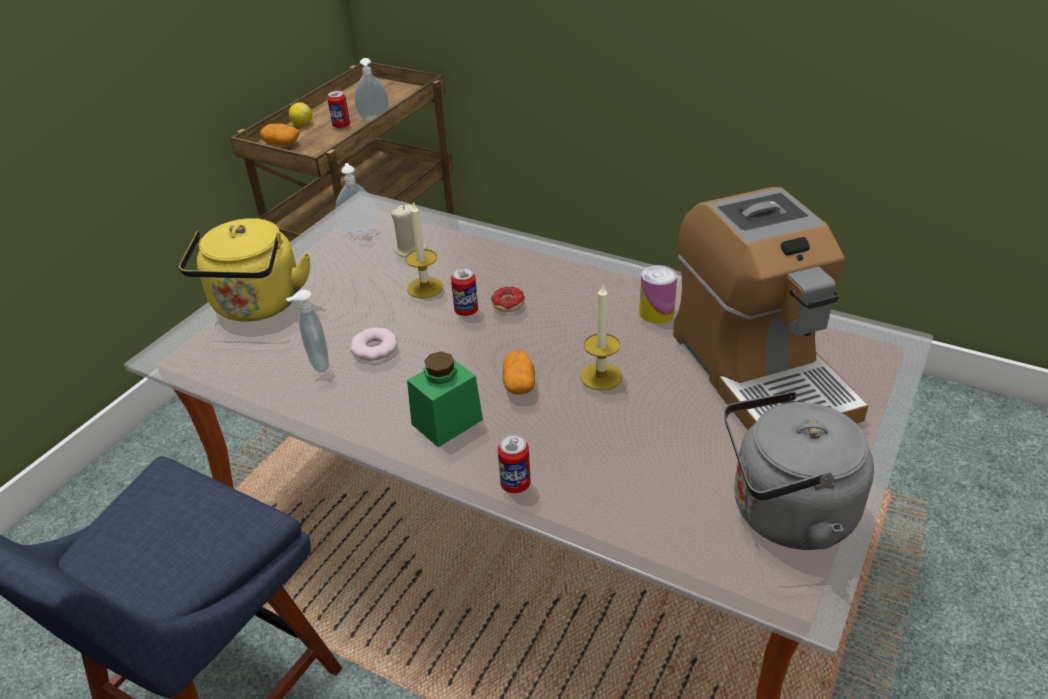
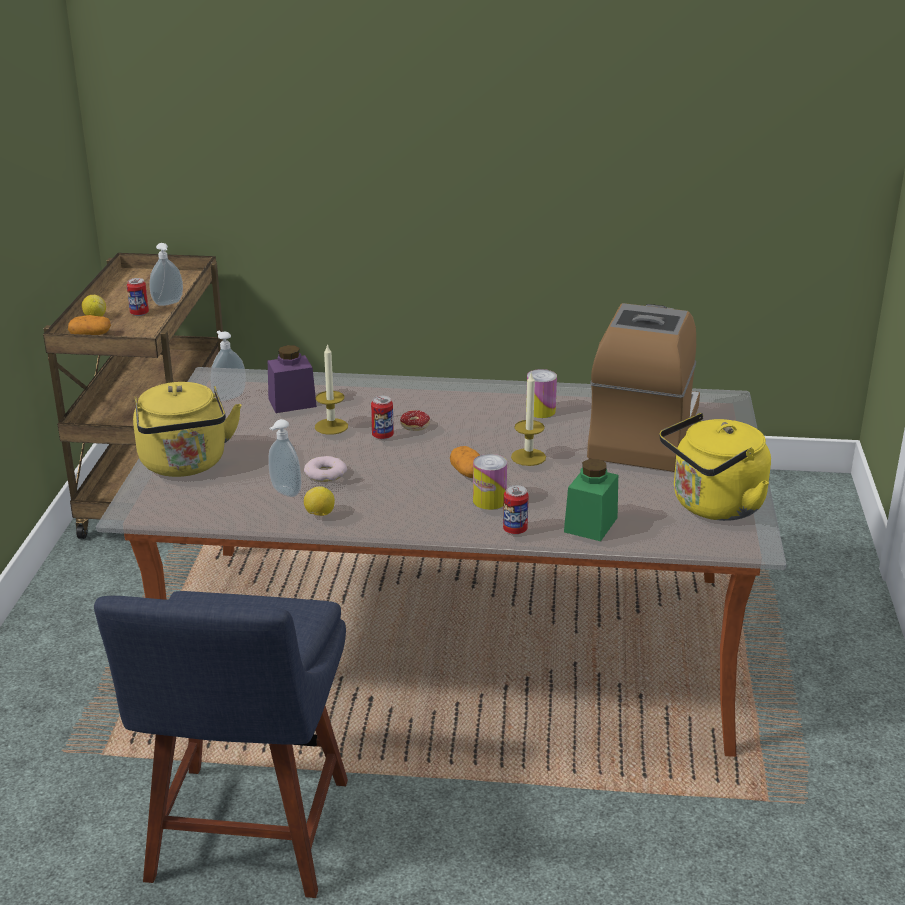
camera: 25 degrees left, 10 degrees down
beige candle [391,205,427,257] -> purple jar [268,345,317,413]
green jar [407,351,483,447] -> green jar moved to [564,459,618,541]
coffee machine [673,187,868,430] -> coffee machine turned 120 degrees counterclockwise [587,303,700,472]
grey kettle [724,391,874,550] -> yellow kettle [660,413,771,521]
none -> lemon [304,486,335,516]
none -> can [473,454,507,510]

